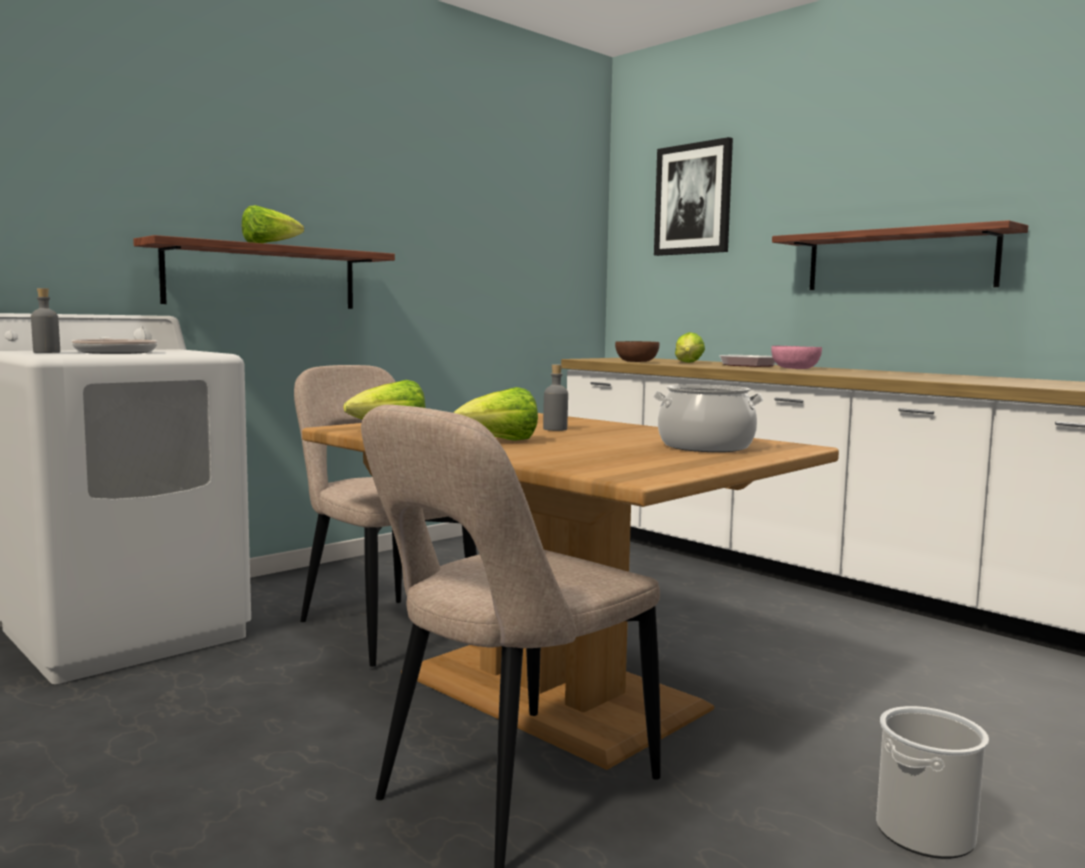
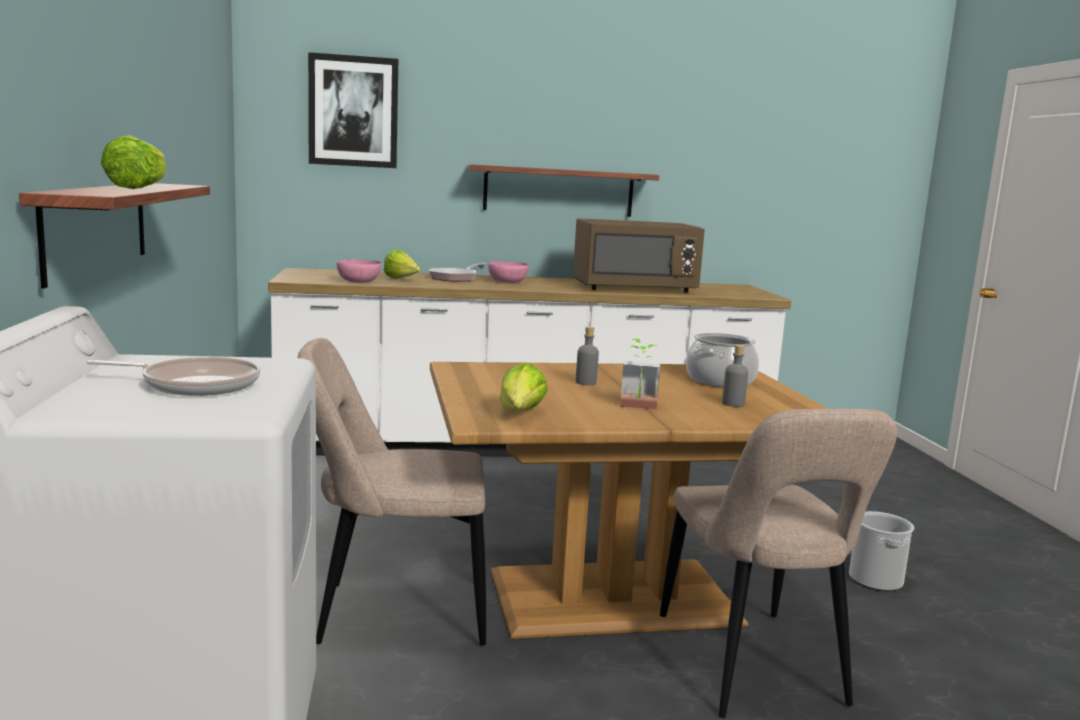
camera: 55 degrees left, 5 degrees up
grey bottle [31,288,60,353] -> grey bottle moved to [722,345,748,407]
lettuce [453,387,538,441] -> potted plant [620,339,660,410]
brown bowl [615,341,659,362] -> pink bowl [337,259,381,283]
none -> brown microwave [573,218,705,292]

